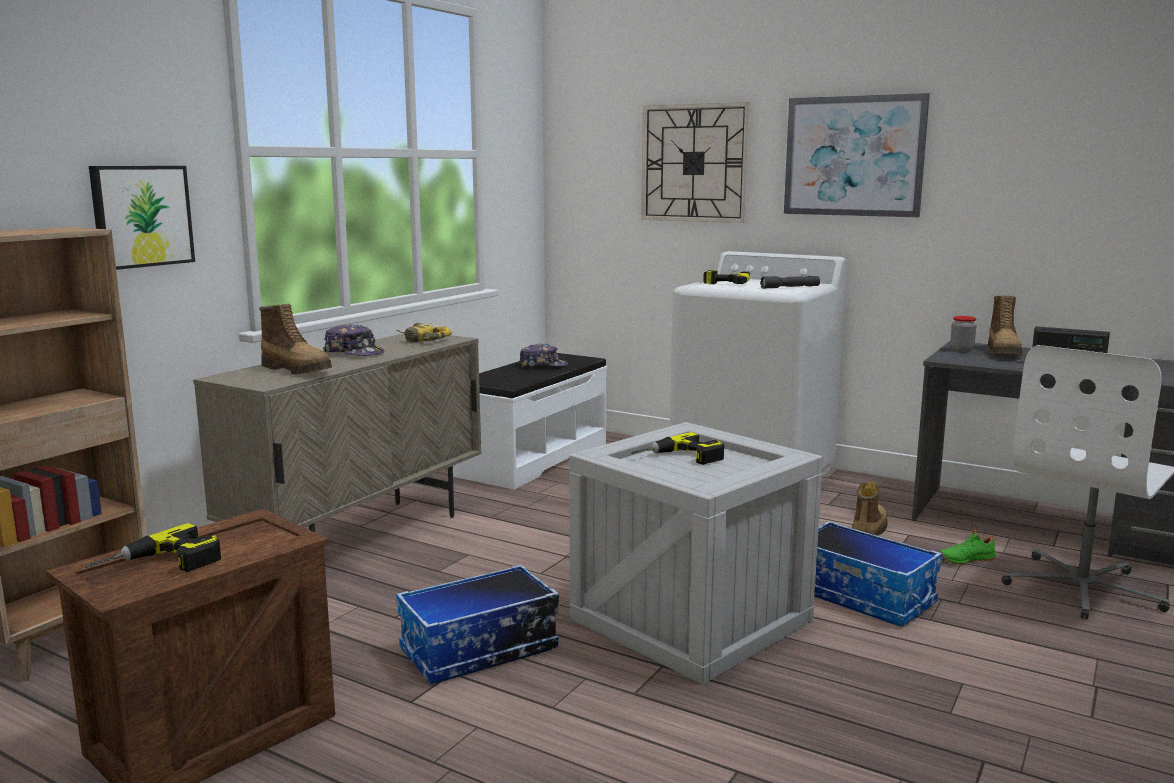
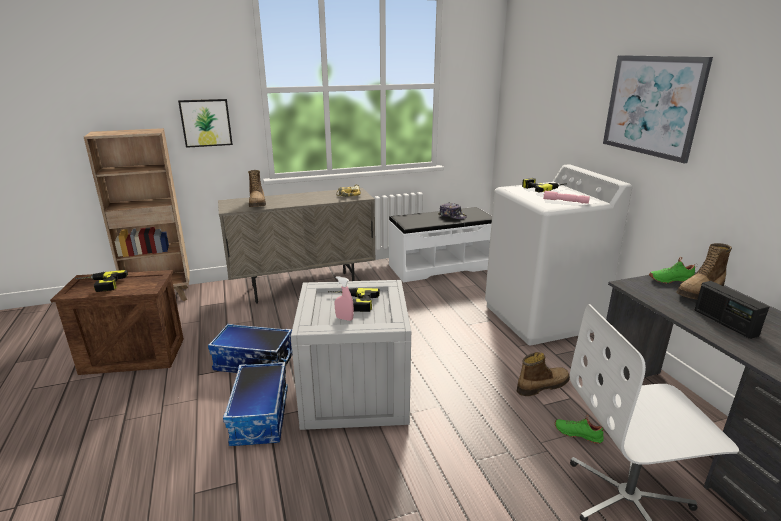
camera: 40 degrees right, 10 degrees up
cap [323,324,384,356] -> none
wall clock [641,102,751,223] -> none
grey flashlight [760,276,820,289] -> pink flashlight [543,191,590,204]
storage box [814,521,943,626] -> storage box moved to [223,362,288,446]
jar [950,316,977,352] -> green shoe [649,257,698,283]
none -> pink spray bottle [335,276,354,321]

